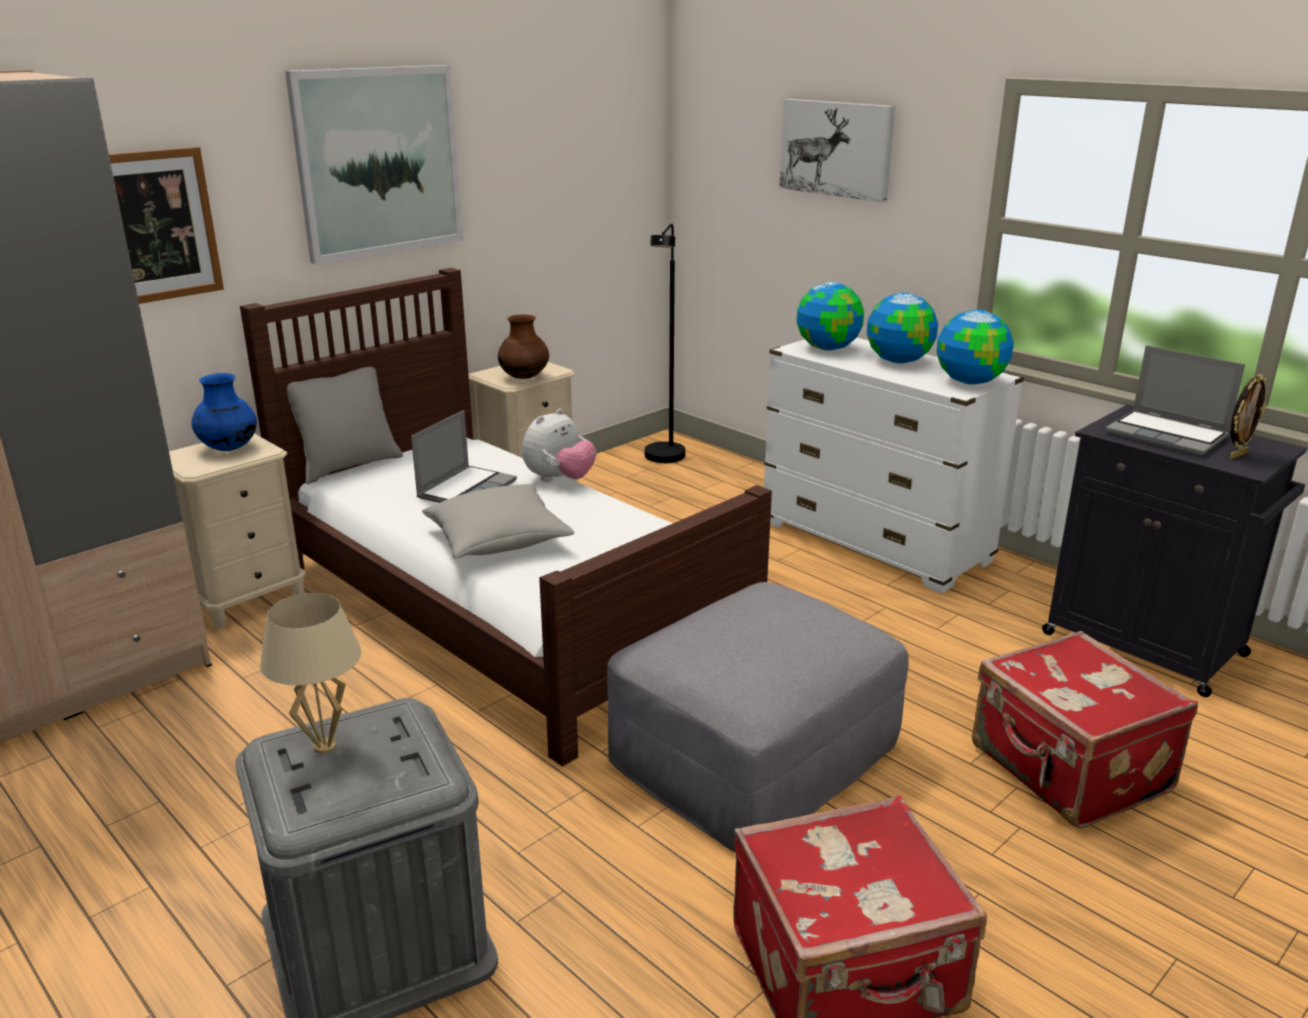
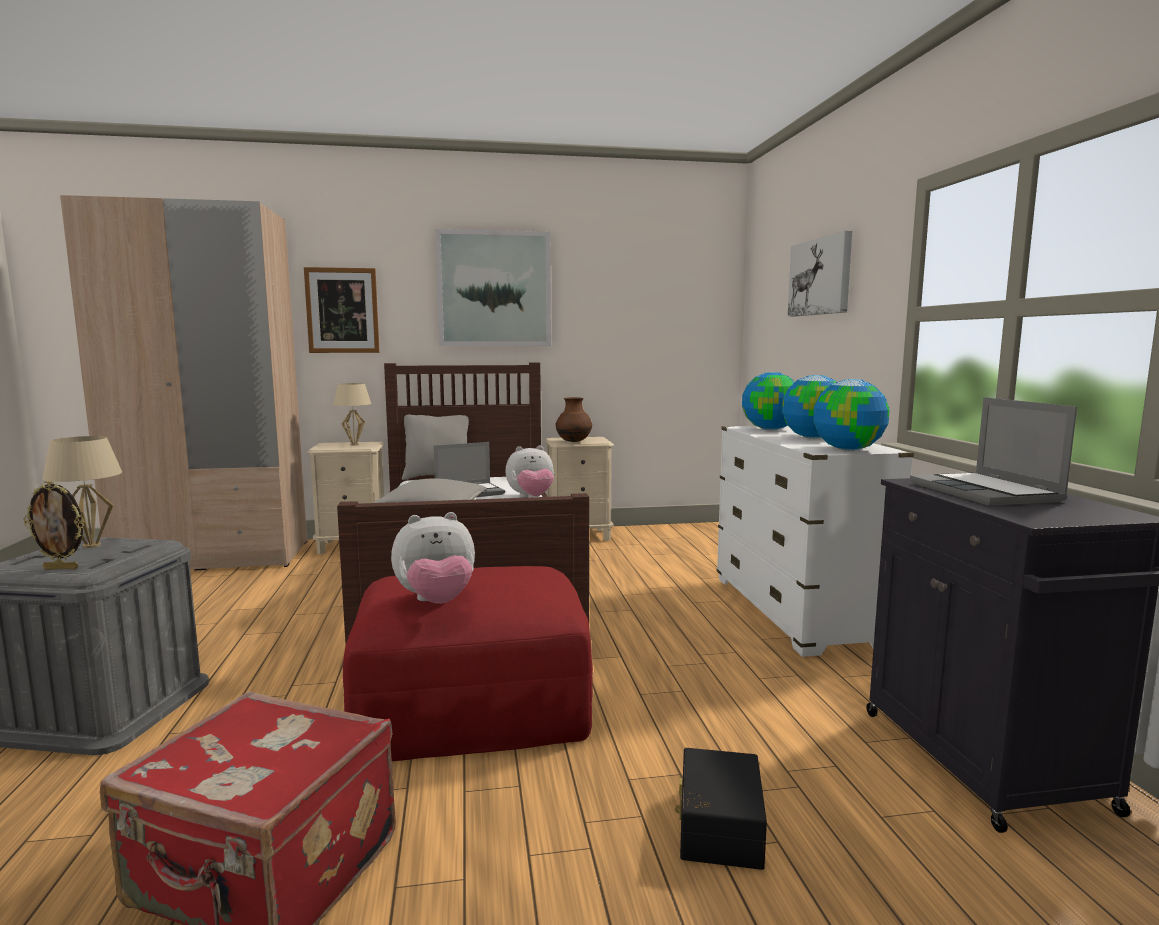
camera: 35 degrees right, 15 degrees down
blue vase [191,373,257,451] -> beige table lamp [333,383,371,446]
grey ottoman [607,582,909,853] -> red ottoman [343,566,593,761]
black floor lamp [645,224,685,463] -> none
red suitcase [972,631,1198,829] -> black storage box [675,748,767,870]
picture frame [1230,374,1266,459] -> picture frame moved to [23,481,85,569]
none -> plush toy [391,512,475,604]

